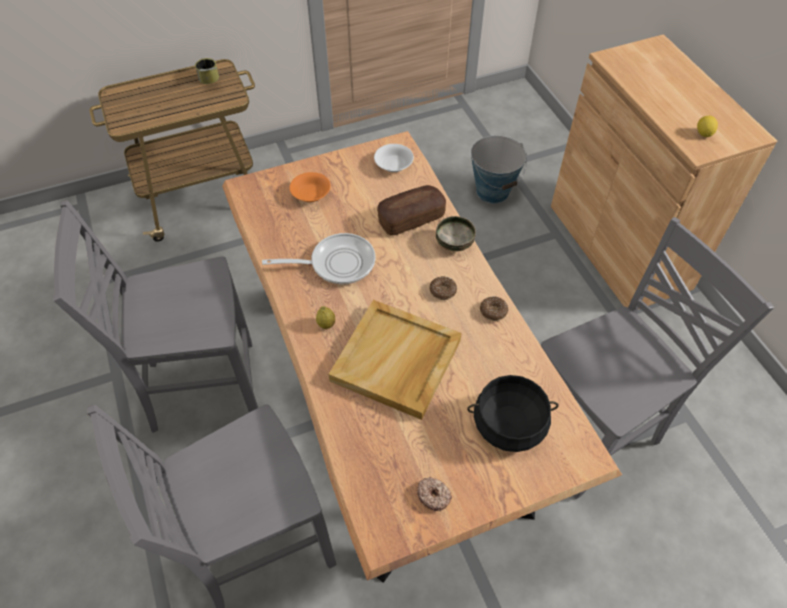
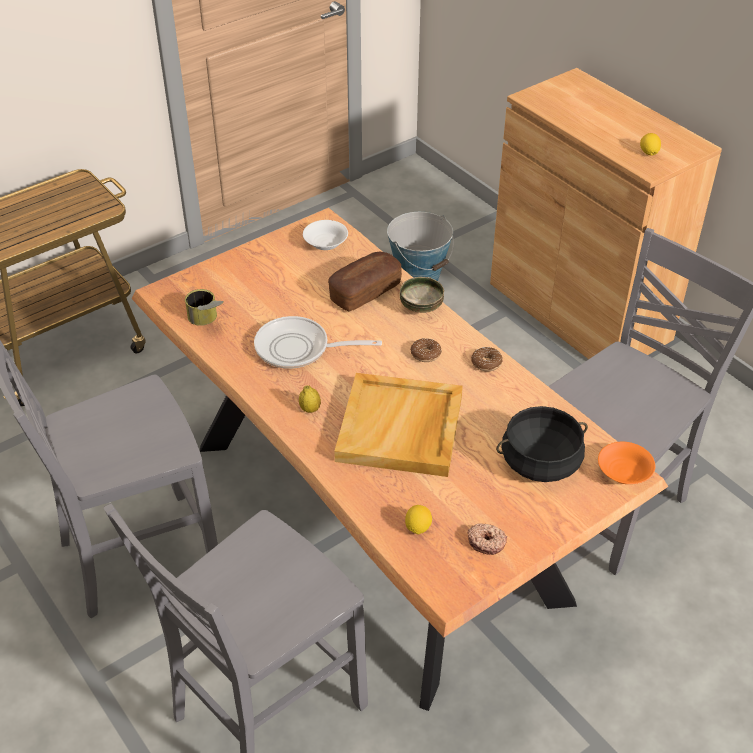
camera: 15 degrees left, 10 degrees down
can [195,58,219,84] -> can moved to [185,289,224,326]
frying pan [262,233,375,284] -> frying pan turned 150 degrees counterclockwise [254,316,382,369]
orange bowl [289,172,331,202] -> orange bowl moved to [598,442,656,484]
none -> lemon [405,505,432,534]

